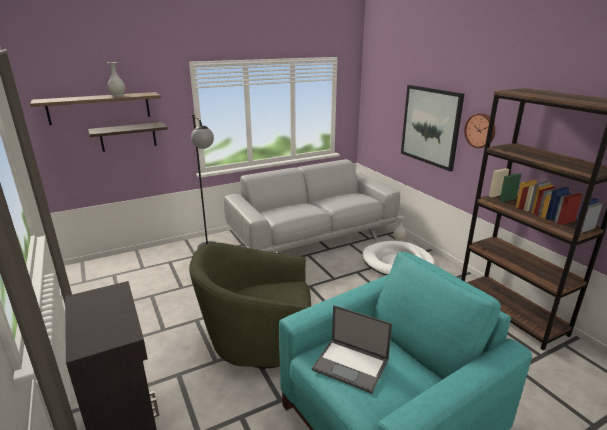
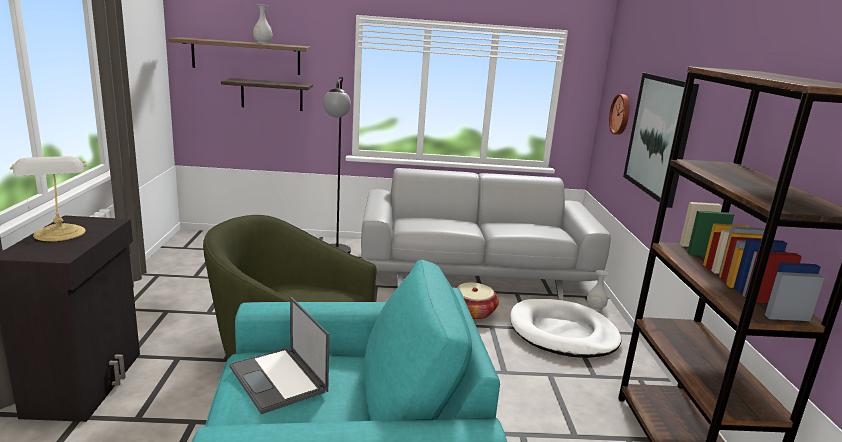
camera: 25 degrees right, 5 degrees down
wall clock [464,113,495,148] -> wall clock moved to [609,94,630,135]
none -> table lamp [10,156,87,241]
none -> basket [455,282,499,320]

